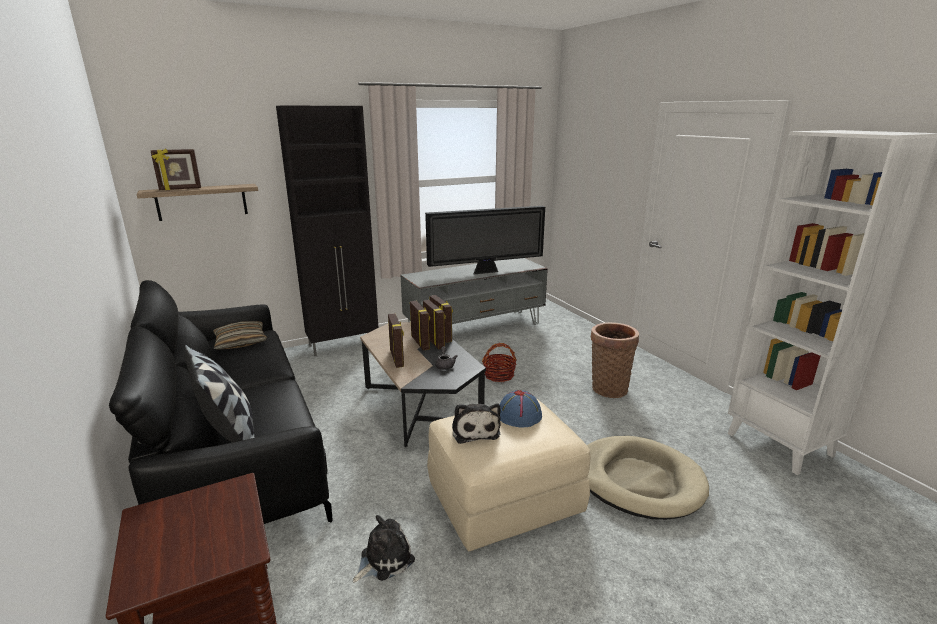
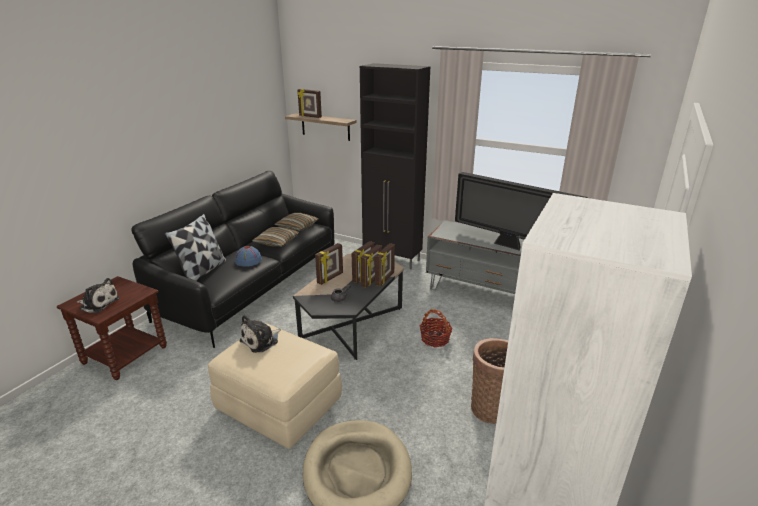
camera: 55 degrees right, 5 degrees up
plush toy [353,515,415,583] -> plush toy moved to [77,278,120,313]
blue hat [500,390,542,428] -> blue hat moved to [235,246,262,267]
none -> pillow [252,227,299,247]

